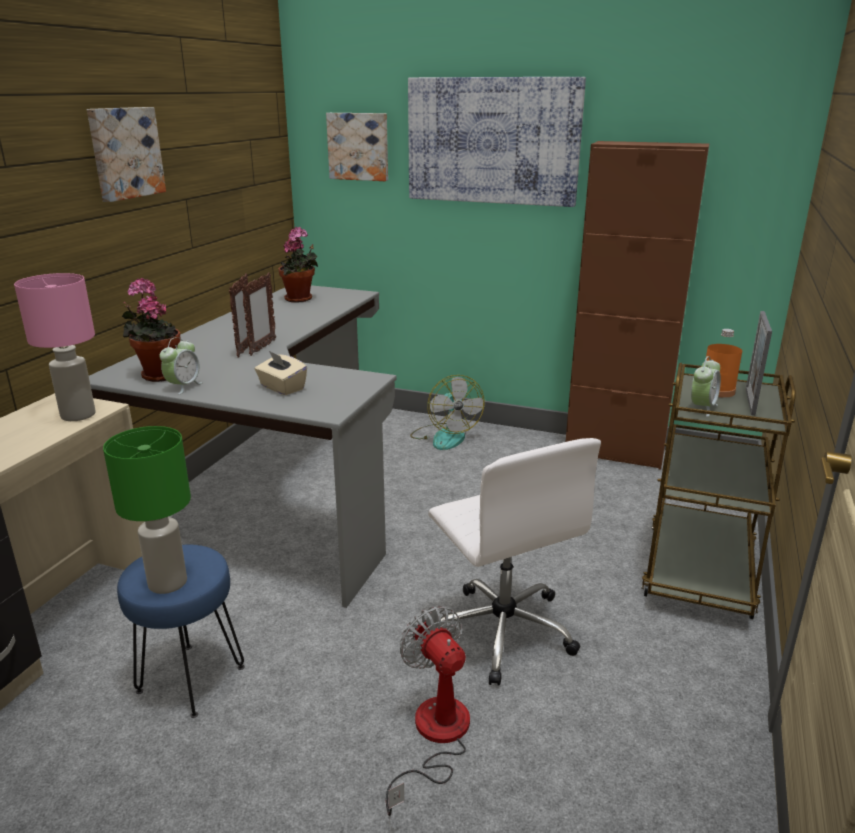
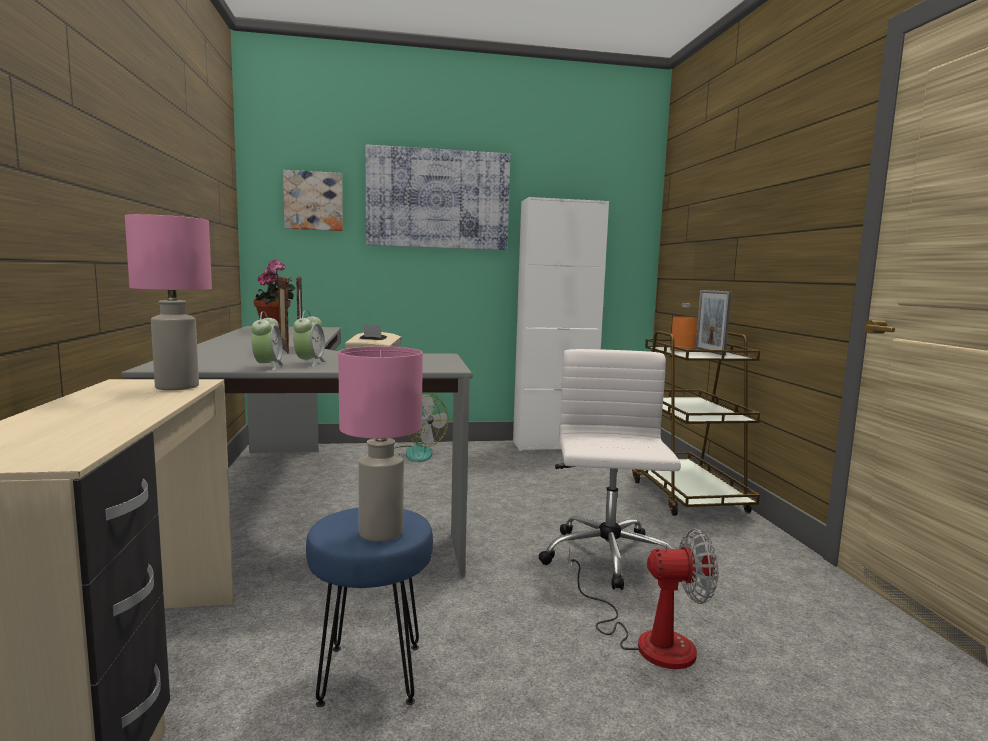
camera: 30 degrees left, 15 degrees down
picture [87,107,166,202] -> none
green table lamp [103,426,191,594] -> pink table lamp [338,346,423,542]
potted plant [122,278,181,382] -> none
fan [386,606,470,817] -> fan turned 150 degrees clockwise [568,528,718,669]
white office chair [428,438,601,686] -> white office chair turned 120 degrees counterclockwise [539,349,681,590]
brown cabinet [566,141,709,470] -> white cabinet [513,197,609,451]
alarm clock [691,356,721,417] -> alarm clock moved to [293,310,326,366]

